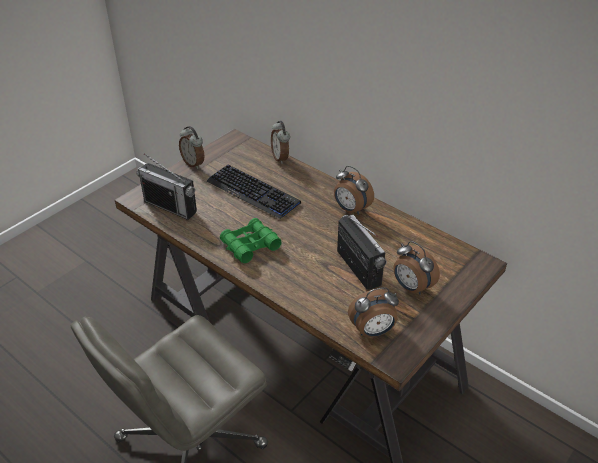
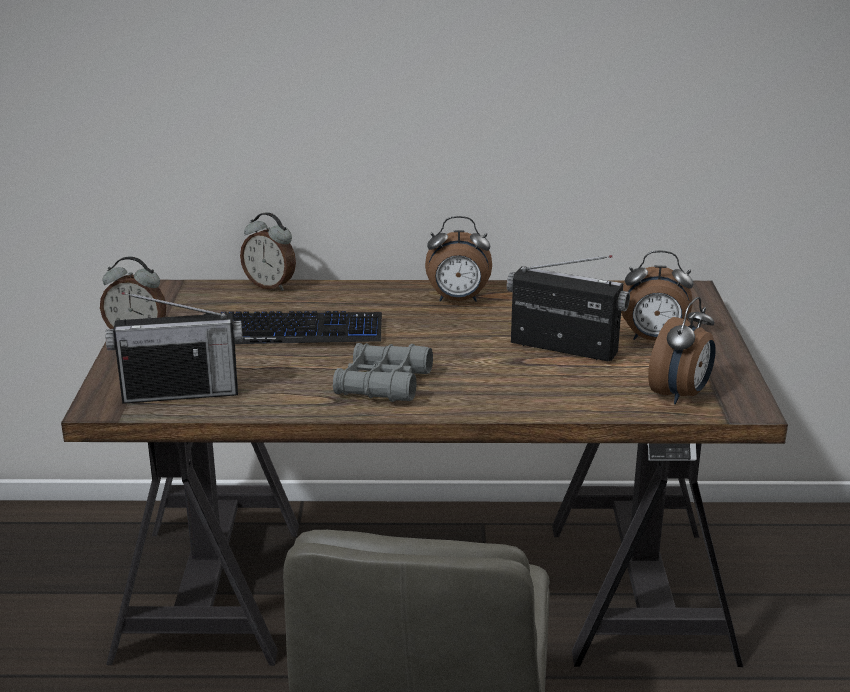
camera: 40 degrees left, 15 degrees down
green binoculars [220,218,281,263] -> grey binoculars [333,343,433,402]

